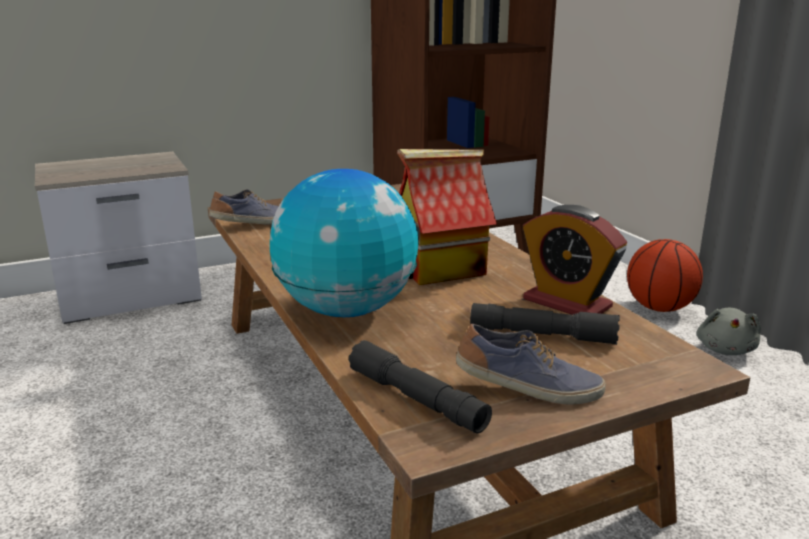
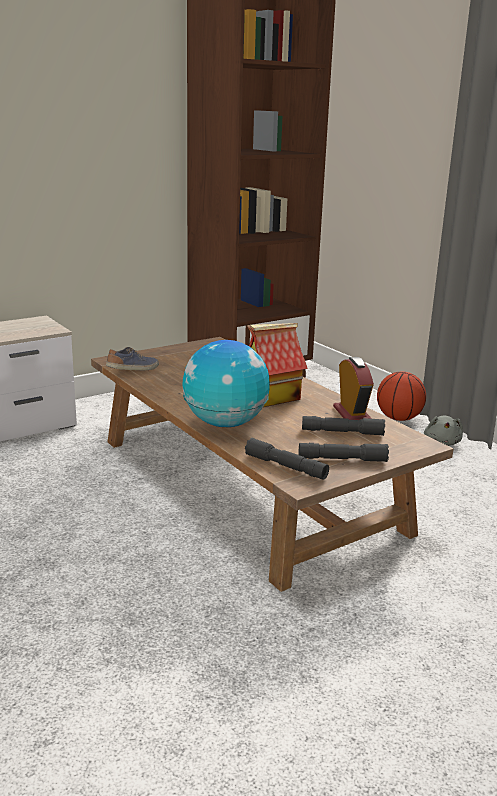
camera: 10 degrees left, 0 degrees up
shoe [456,324,606,404] -> grey flashlight [299,443,389,462]
alarm clock [523,205,627,315] -> alarm clock turned 135 degrees counterclockwise [333,357,374,420]

